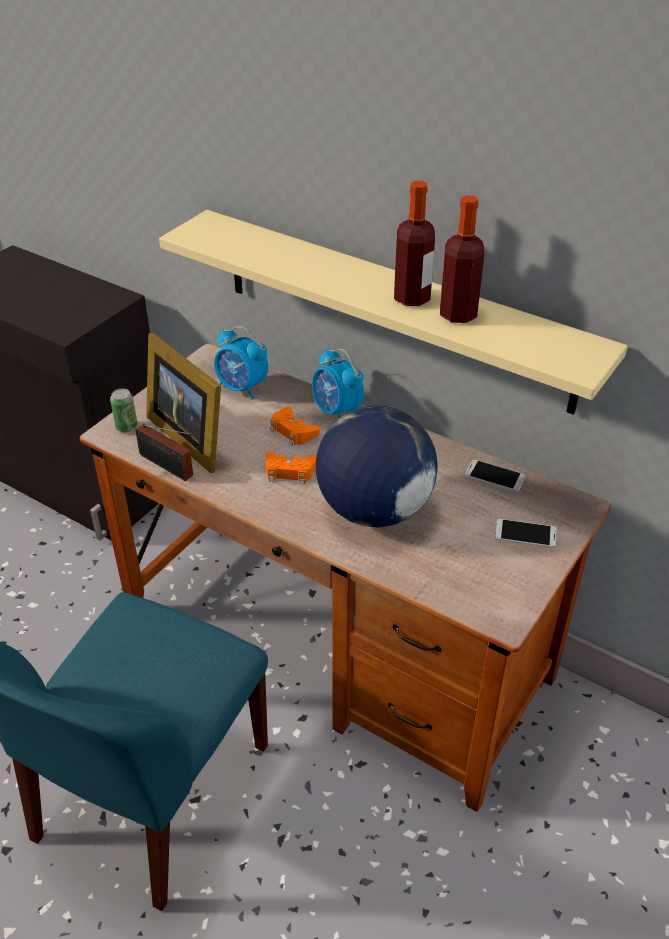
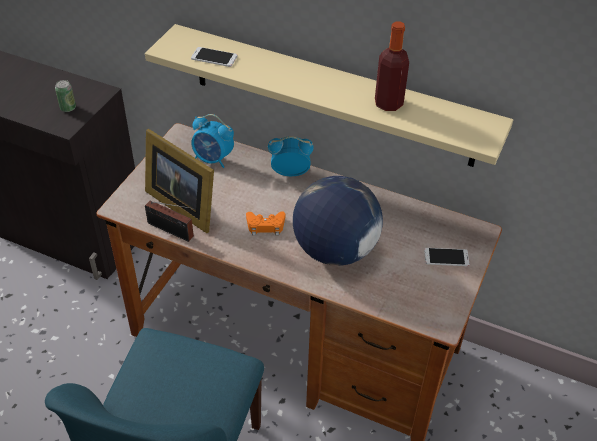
camera: 10 degrees left, 5 degrees up
can [110,388,137,432] -> can moved to [55,80,76,112]
orange game controller [270,407,320,446] -> none
alarm clock [312,348,364,418] -> alarm clock turned 135 degrees clockwise [268,136,314,176]
bottle [394,181,435,306] -> none
phone [465,459,526,492] -> phone moved to [191,47,238,67]

